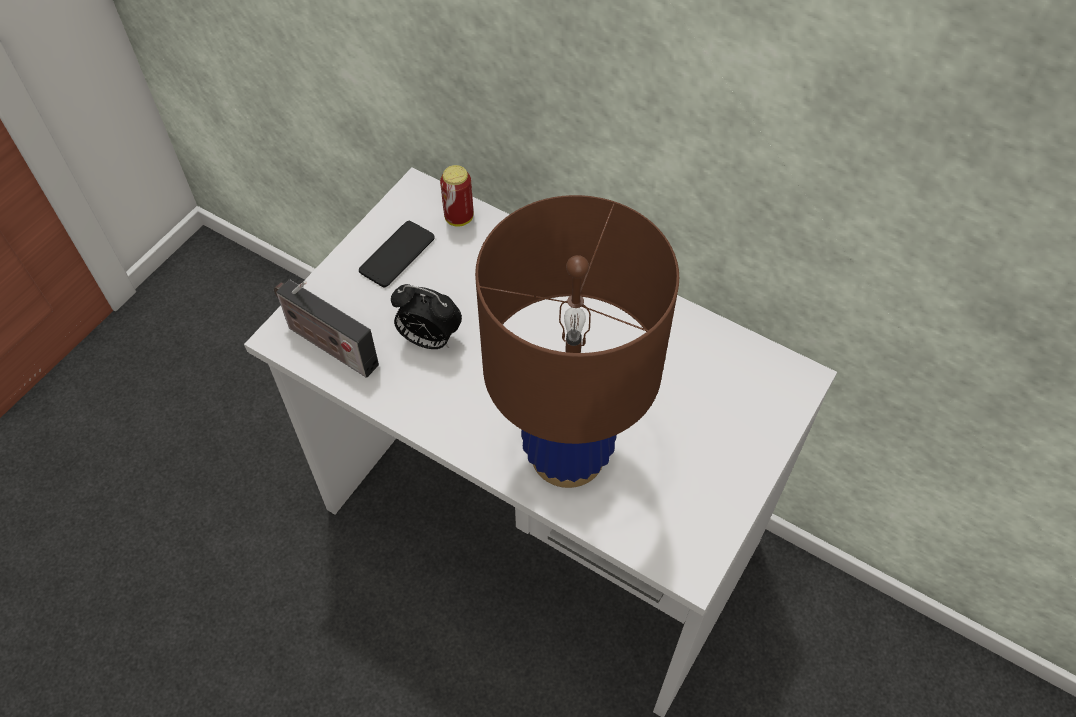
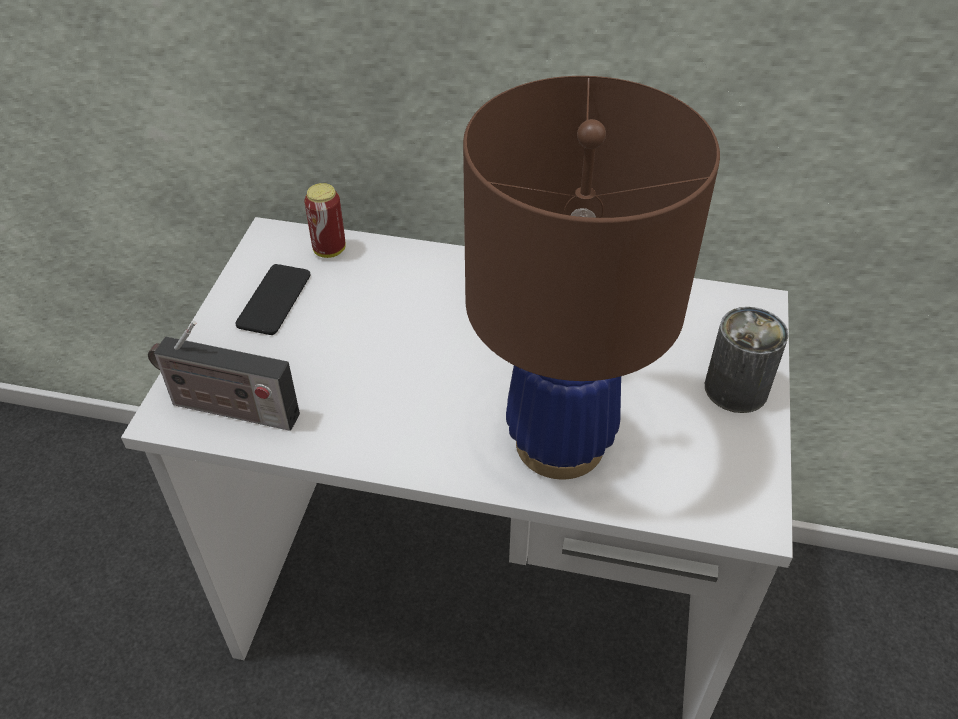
camera: 20 degrees left, 10 degrees down
alarm clock [391,284,462,349] -> none
none -> can [705,307,789,413]

